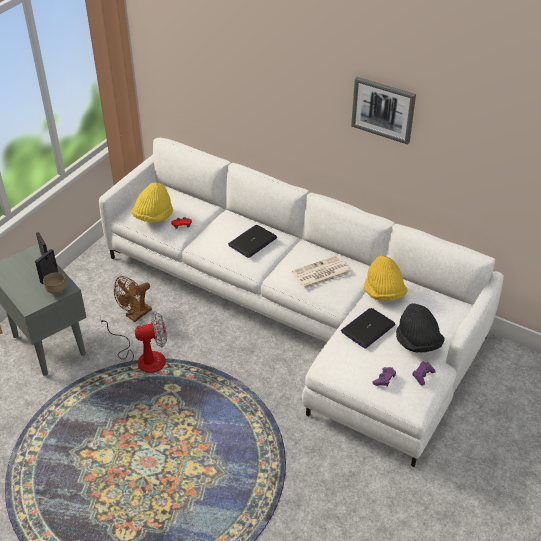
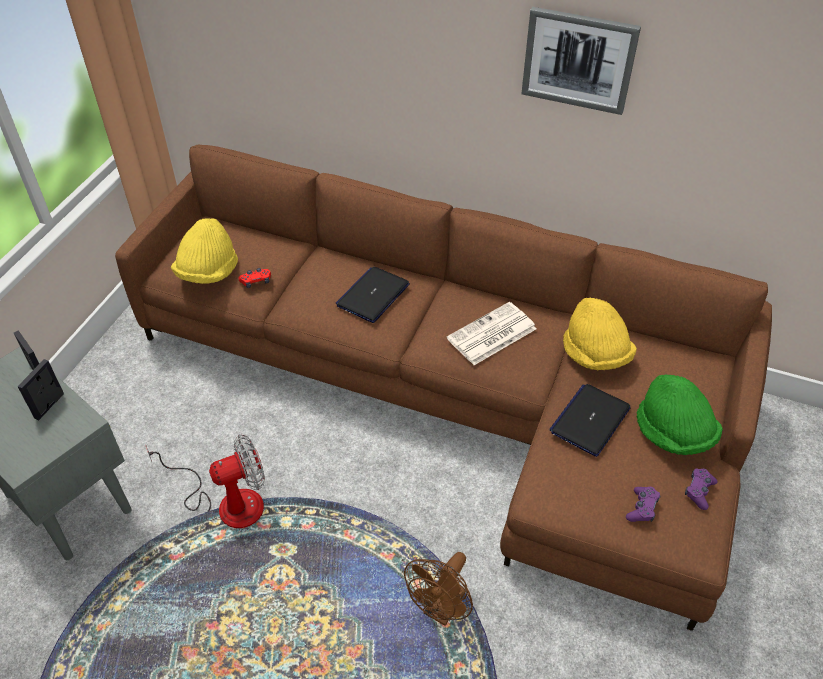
camera: 10 degrees left, 5 degrees up
brown bowl [43,272,66,294] -> none
white sofa [99,137,504,467] -> brown sofa [115,145,772,631]
brown fan [114,276,152,322] -> brown fan moved to [404,552,473,626]
black hat [396,304,445,353] -> green hat [637,374,723,455]

